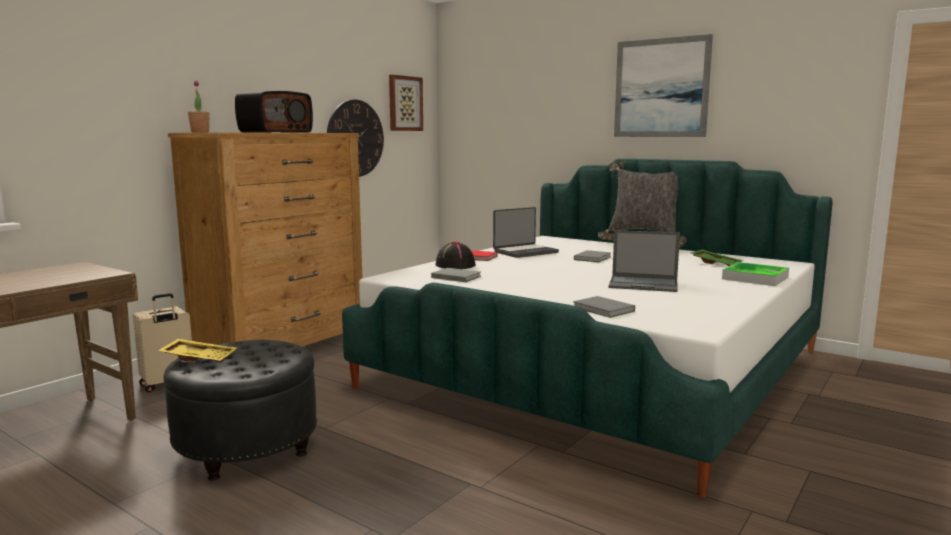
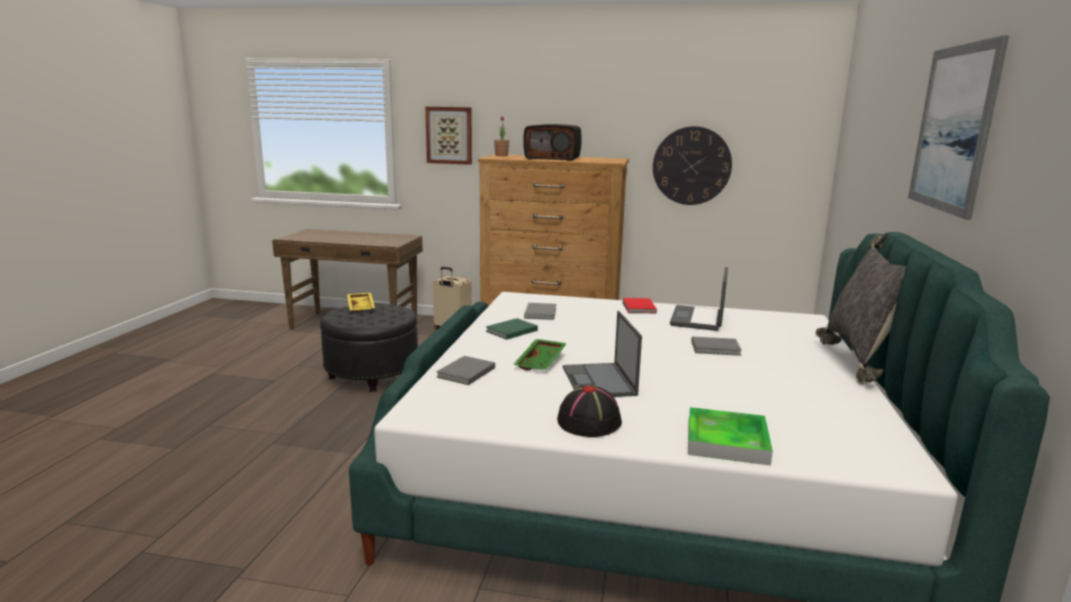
camera: 65 degrees right, 5 degrees up
picture [389,75,423,131] -> picture moved to [425,107,472,165]
black hat [436,242,476,269] -> black hat moved to [557,385,622,437]
laptop [493,207,559,258] -> laptop turned 75 degrees clockwise [670,267,728,331]
green tray [691,250,744,266] -> green tray moved to [513,339,567,370]
none -> green book [486,318,538,340]

